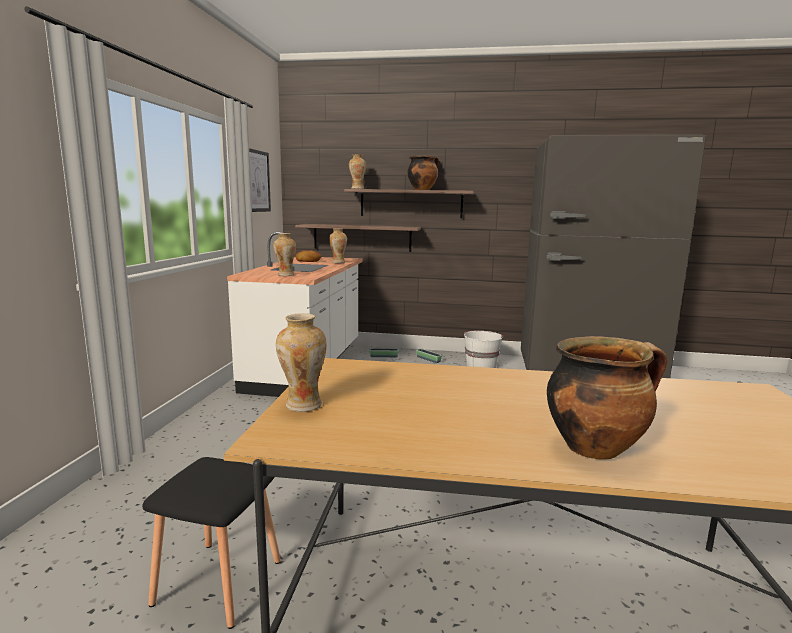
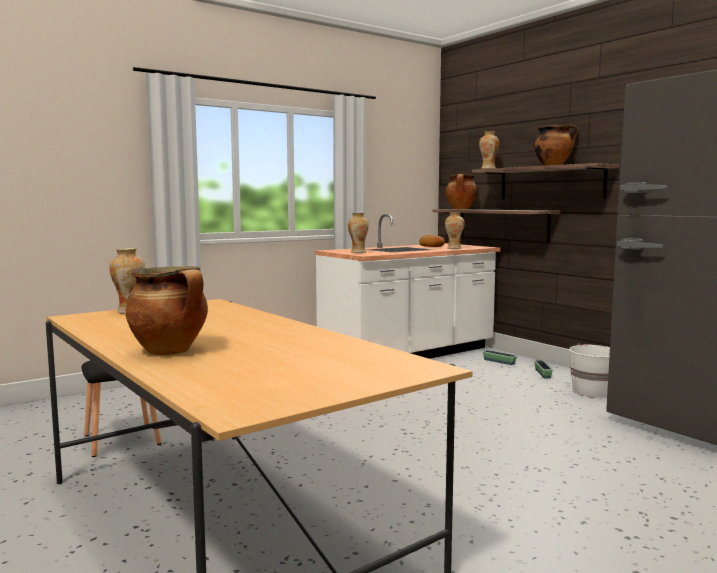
camera: 45 degrees right, 5 degrees down
picture [249,148,271,212] -> none
none -> cooking pot [446,174,477,209]

